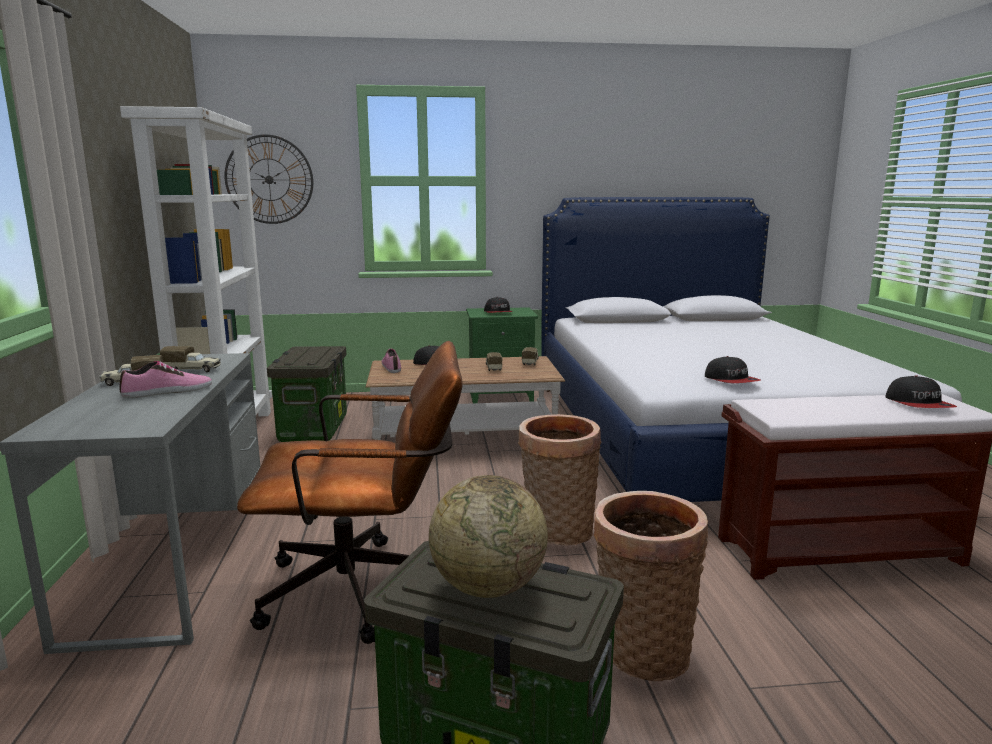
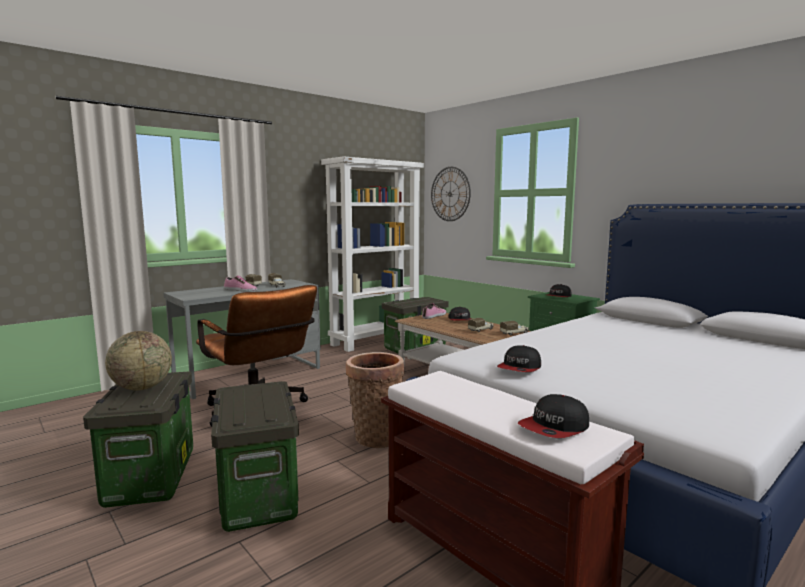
camera: 55 degrees right, 5 degrees down
basket [593,491,708,681] -> storage box [211,381,299,532]

